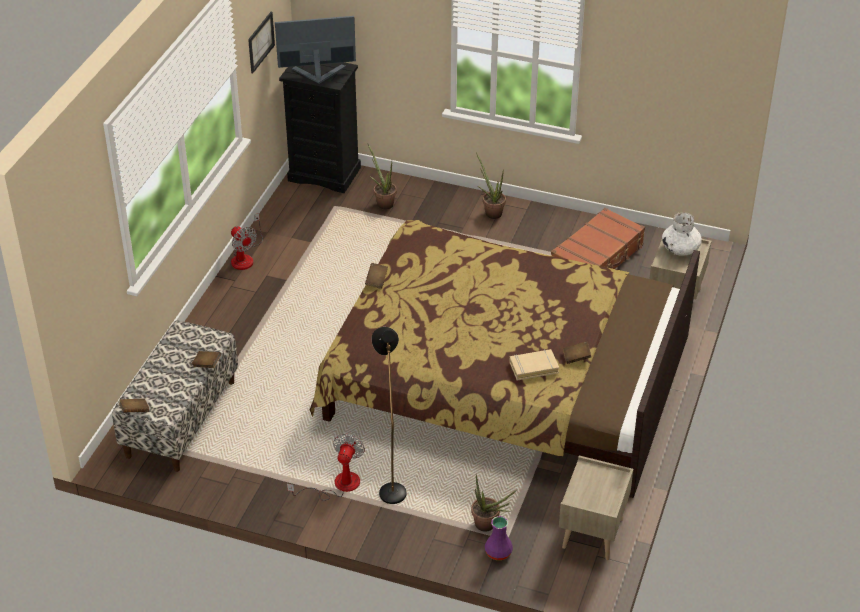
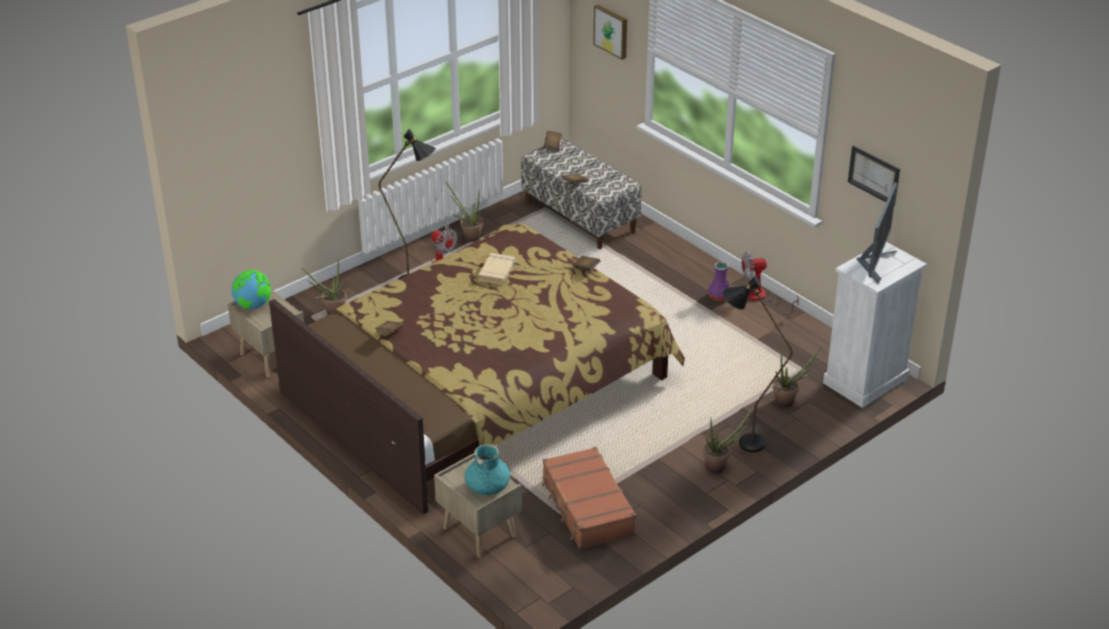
camera: 120 degrees right, 5 degrees down
black dresser [279,62,361,193] -> white dresser [823,242,927,408]
purple vase [485,516,513,560] -> purple vase moved to [708,262,730,301]
beige book [509,349,559,380] -> beige book moved to [478,253,515,285]
white vase [662,212,702,256] -> turquoise vase [464,444,510,495]
none -> globe [232,270,271,309]
none -> potted plant [445,181,483,242]
none -> picture [593,5,627,60]
none -> black floor lamp [723,275,793,452]

